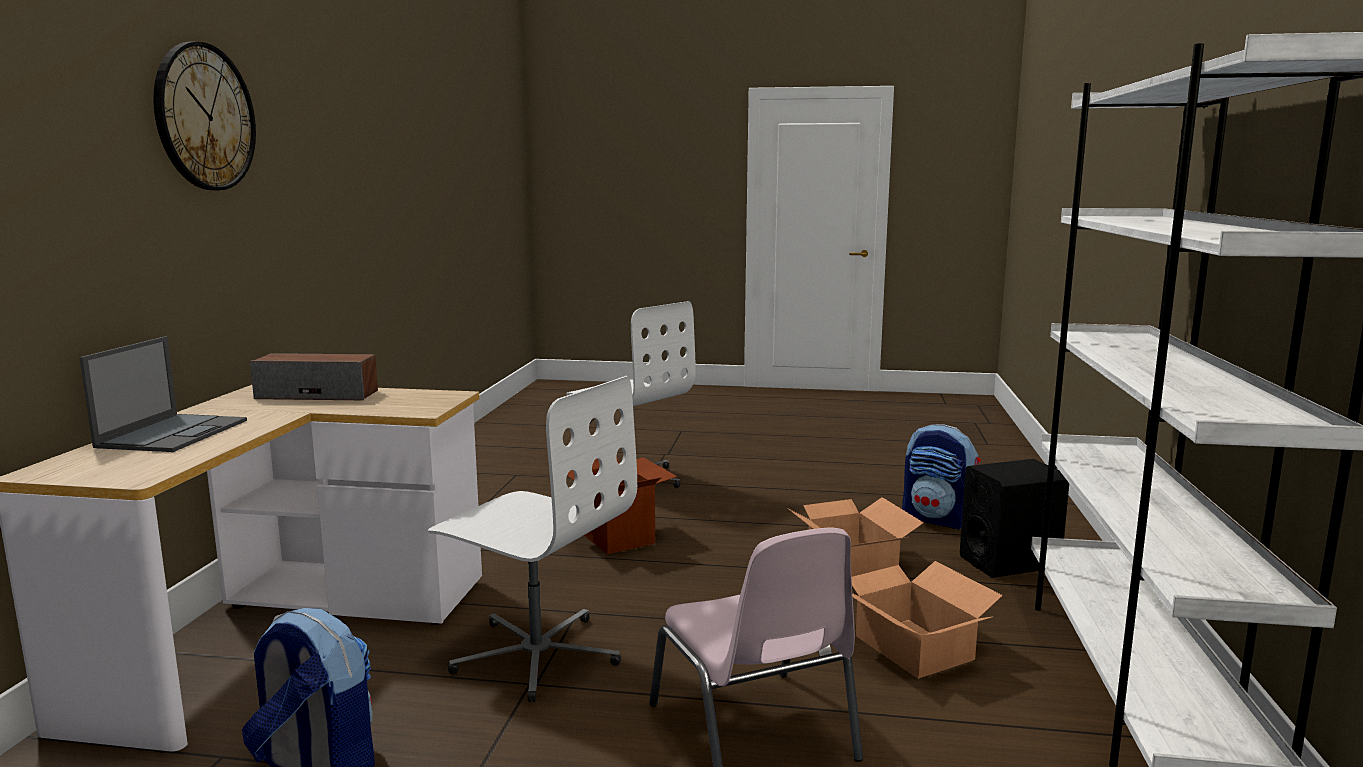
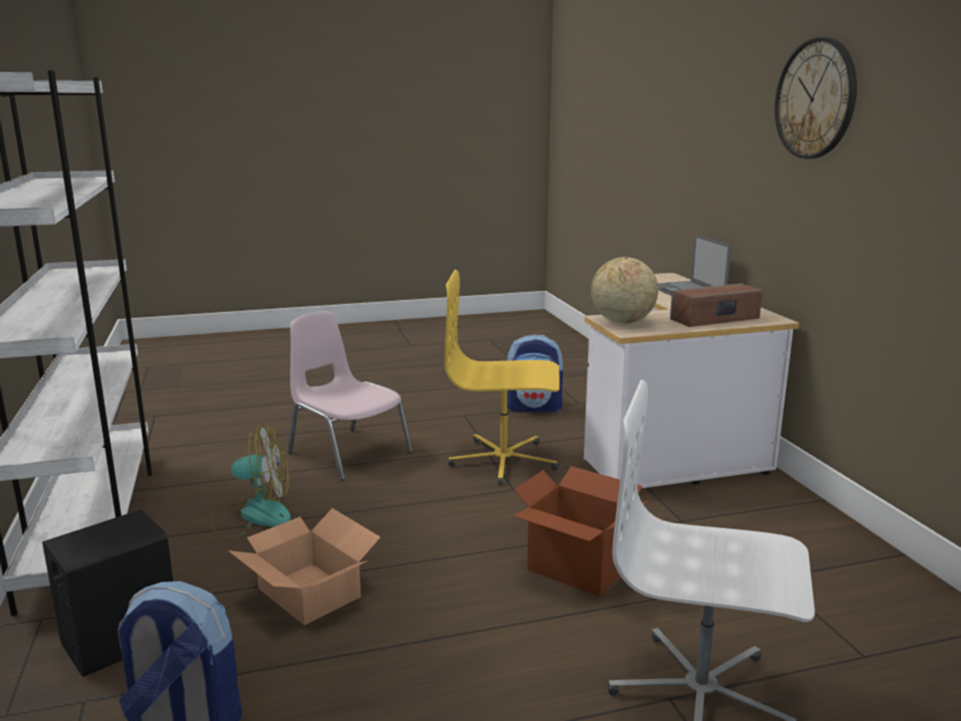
camera: 155 degrees right, 5 degrees up
white office chair [428,376,637,702] -> yellow office chair [445,270,560,485]
cardboard box [852,561,1003,679] -> fan [211,425,291,539]
none -> globe [591,257,658,324]

